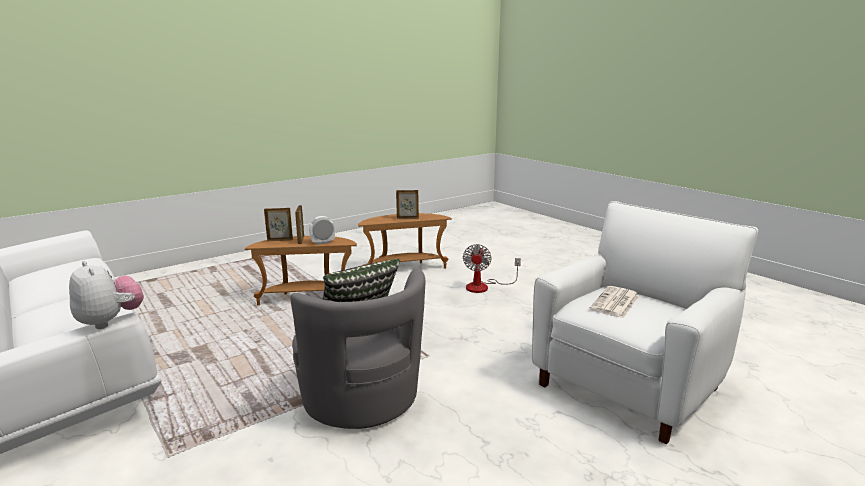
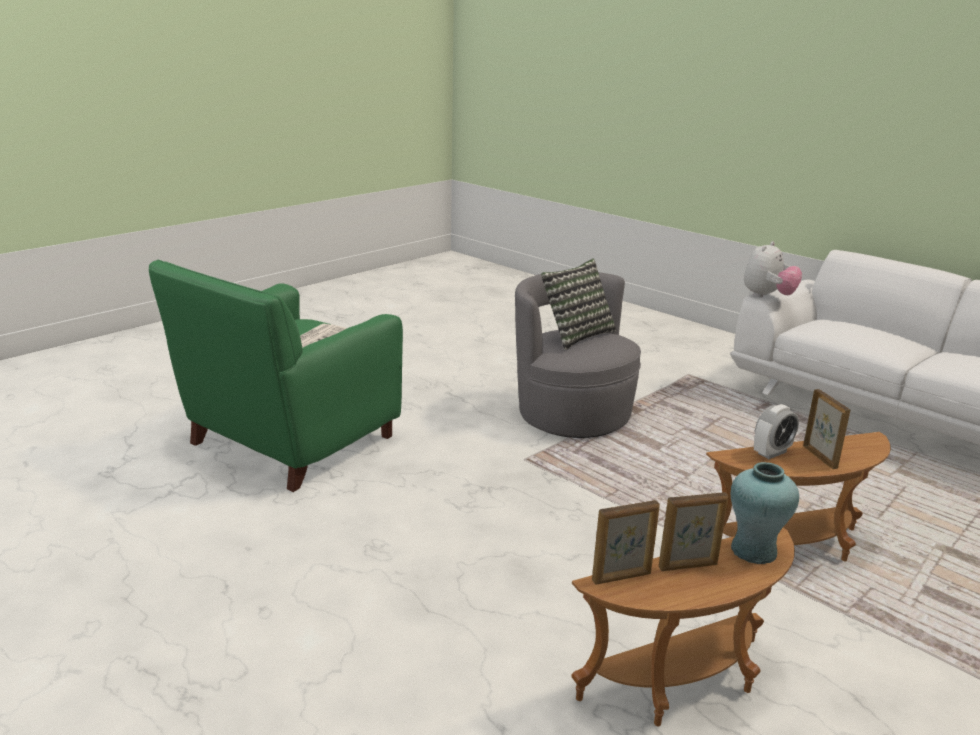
camera: 170 degrees right, 5 degrees up
plush toy [69,261,144,329] -> plush toy turned 90 degrees counterclockwise [744,241,802,297]
picture frame [264,208,293,242] -> picture frame moved to [592,500,660,584]
fan [463,244,521,293] -> none
white armchair [532,201,758,444] -> green armchair [149,260,403,492]
none -> turquoise vase [730,462,799,564]

